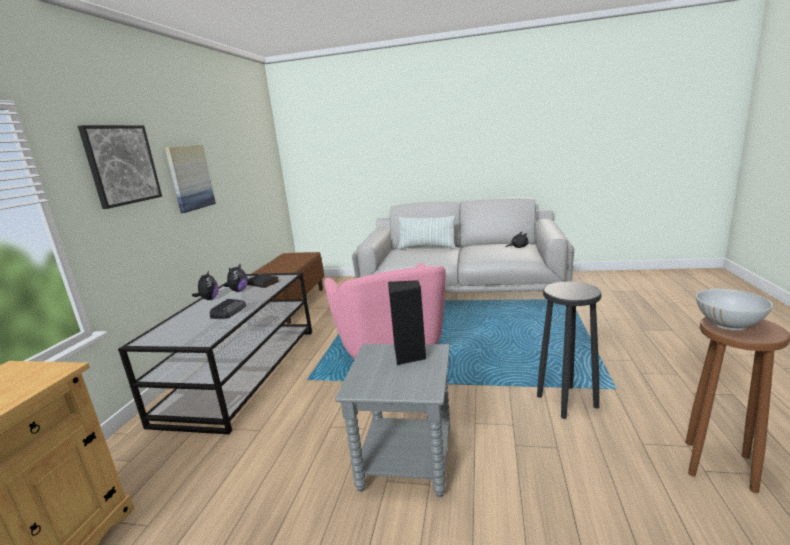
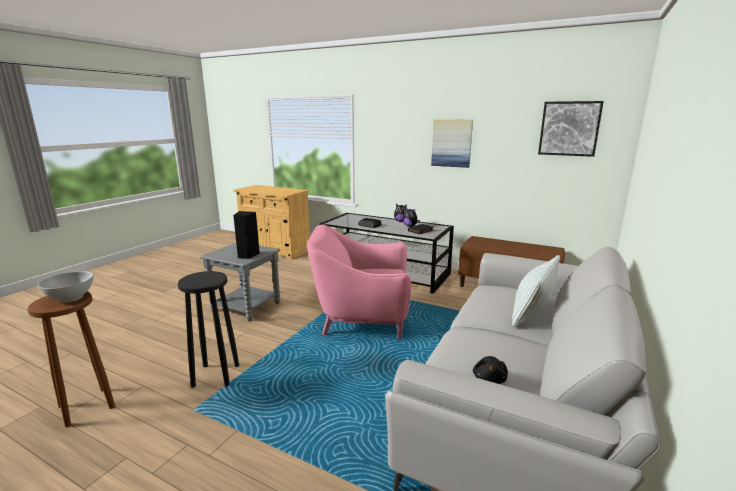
camera: 105 degrees right, 0 degrees up
picture [78,125,162,209] -> picture moved to [538,101,604,157]

